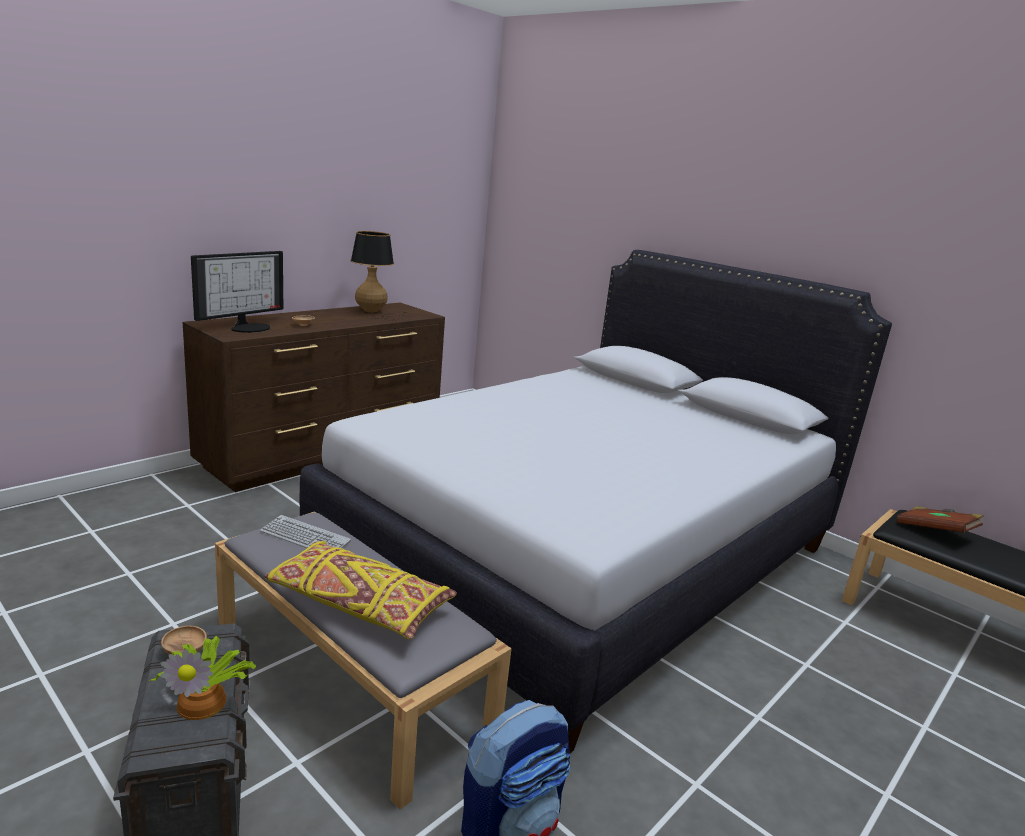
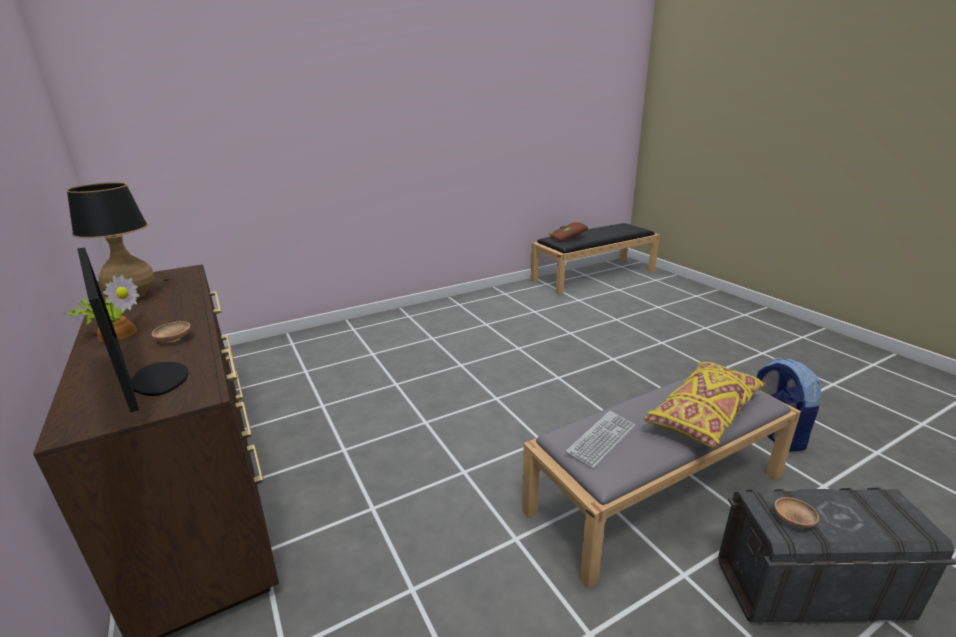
camera: 70 degrees left, 5 degrees up
potted plant [149,636,256,720] -> potted plant moved to [64,275,140,342]
white bed [300,250,892,753] -> none

